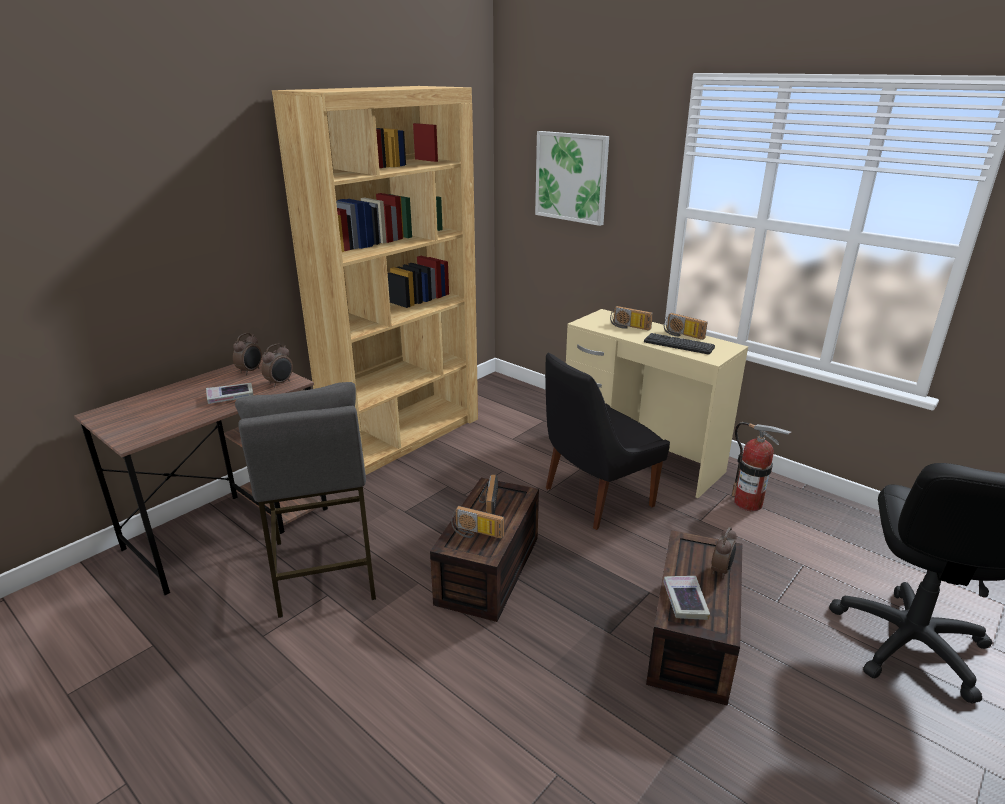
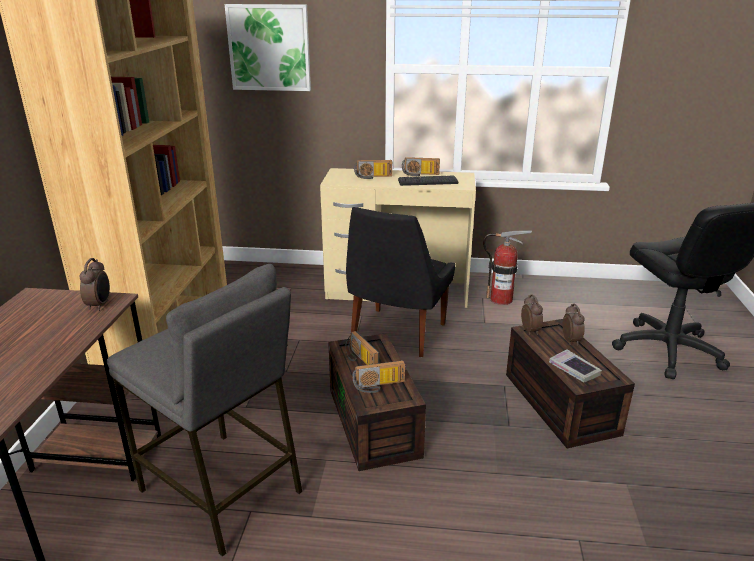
camera: 35 degrees left, 0 degrees up
book [206,383,254,404] -> none
alarm clock [233,333,262,375] -> alarm clock moved to [521,294,543,335]

